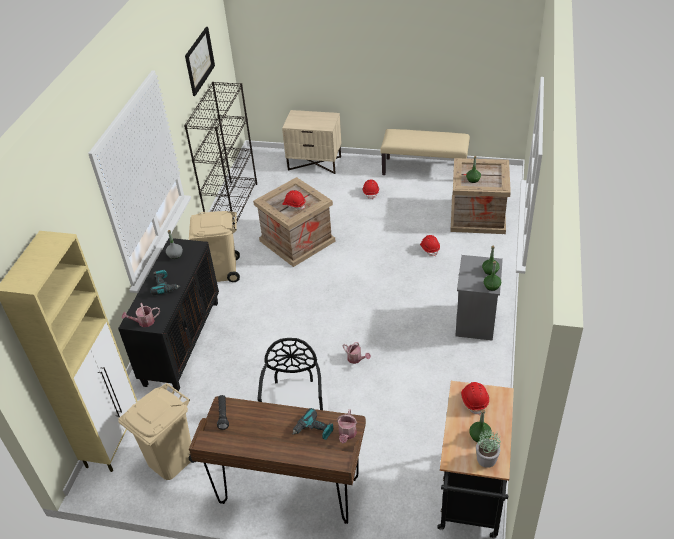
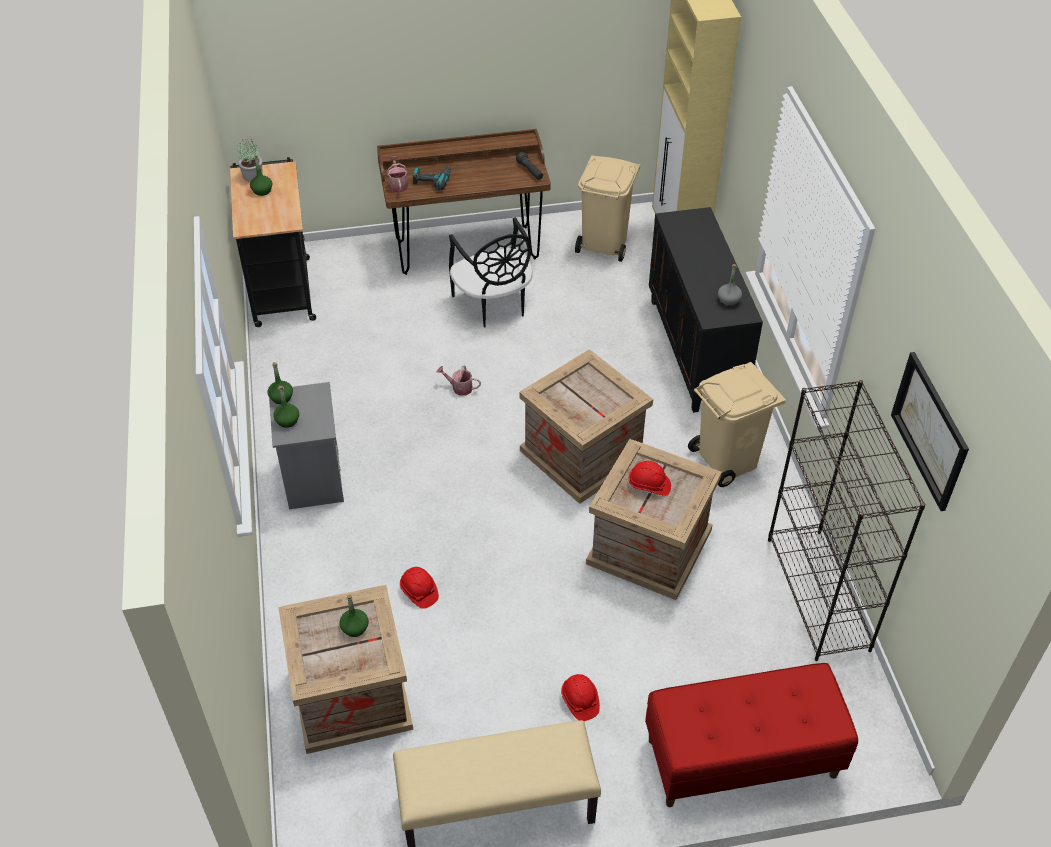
camera: 155 degrees right, 5 degrees up
watering can [122,303,160,327] -> none
power drill [150,270,180,295] -> none
beige nightstand [282,110,341,174] -> red bench [645,663,858,807]
red hard hat [461,382,489,415] -> none
none -> crate [519,349,653,504]

